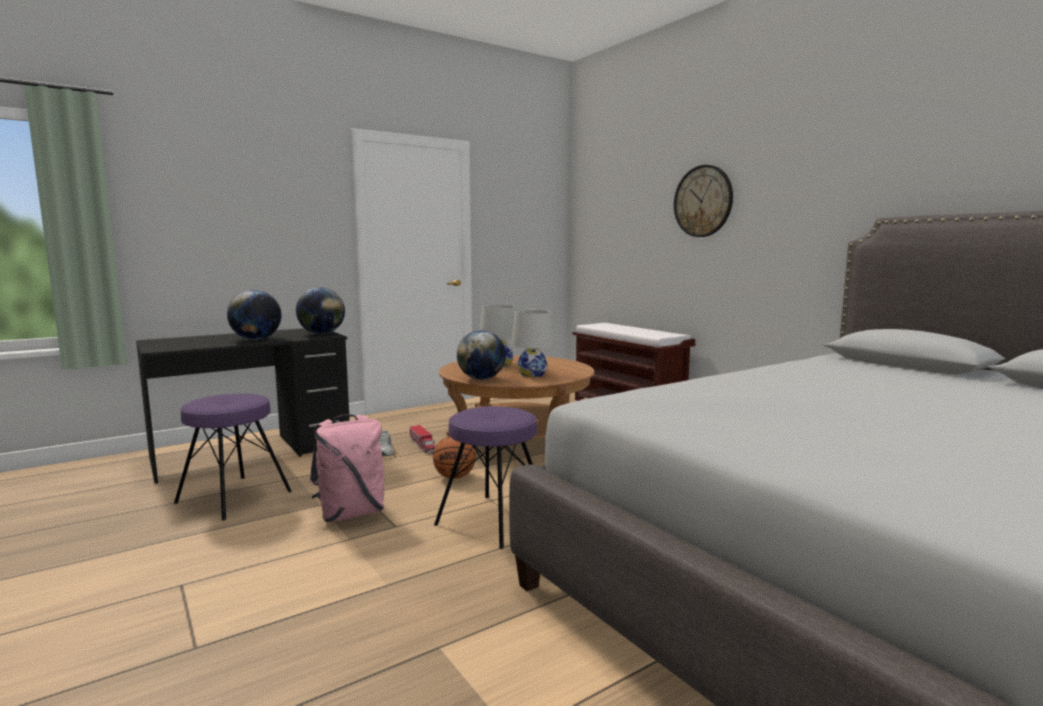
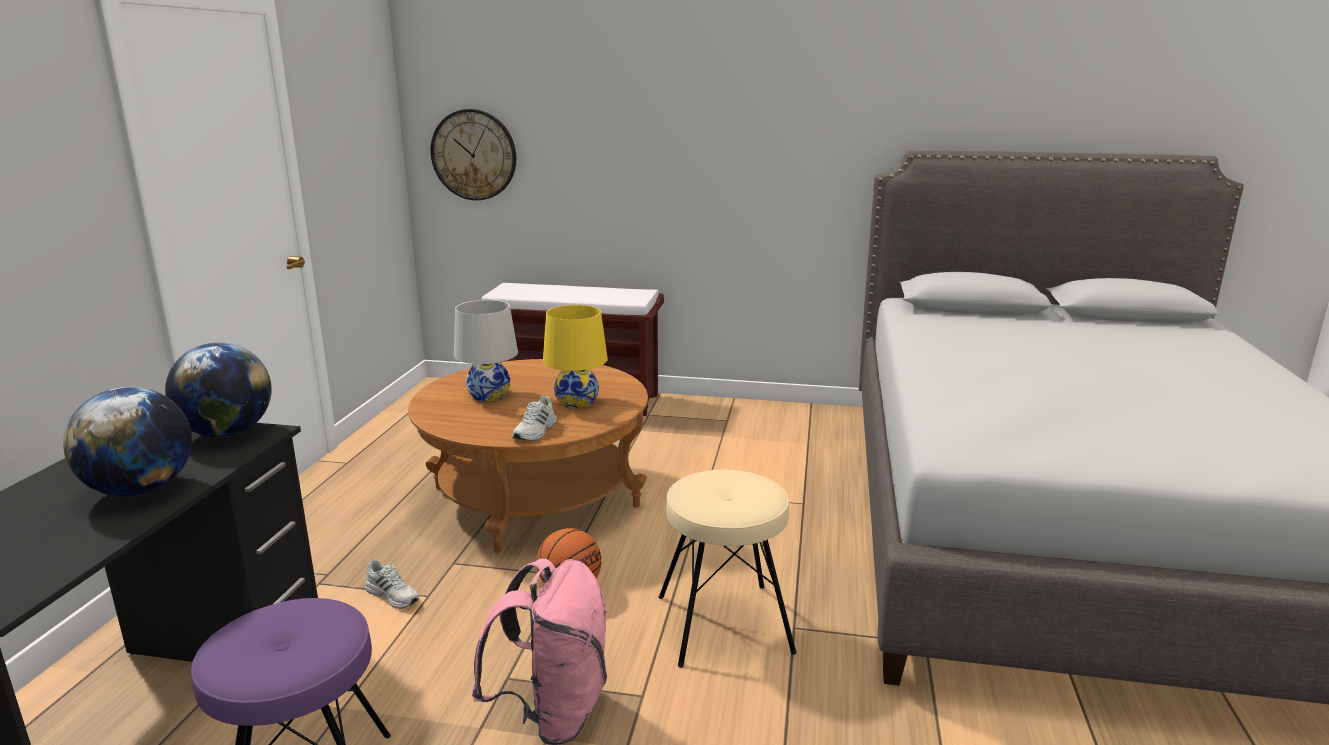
camera: 45 degrees left, 10 degrees up
toy truck [410,425,436,454] -> none
purple stool [434,406,537,549] -> beige stool [658,470,796,668]
globe [457,330,506,380] -> white shoe [512,396,557,441]
white table lamp [511,310,554,377] -> yellow table lamp [543,305,608,408]
wall clock [674,165,733,237] -> wall clock moved to [431,109,516,201]

